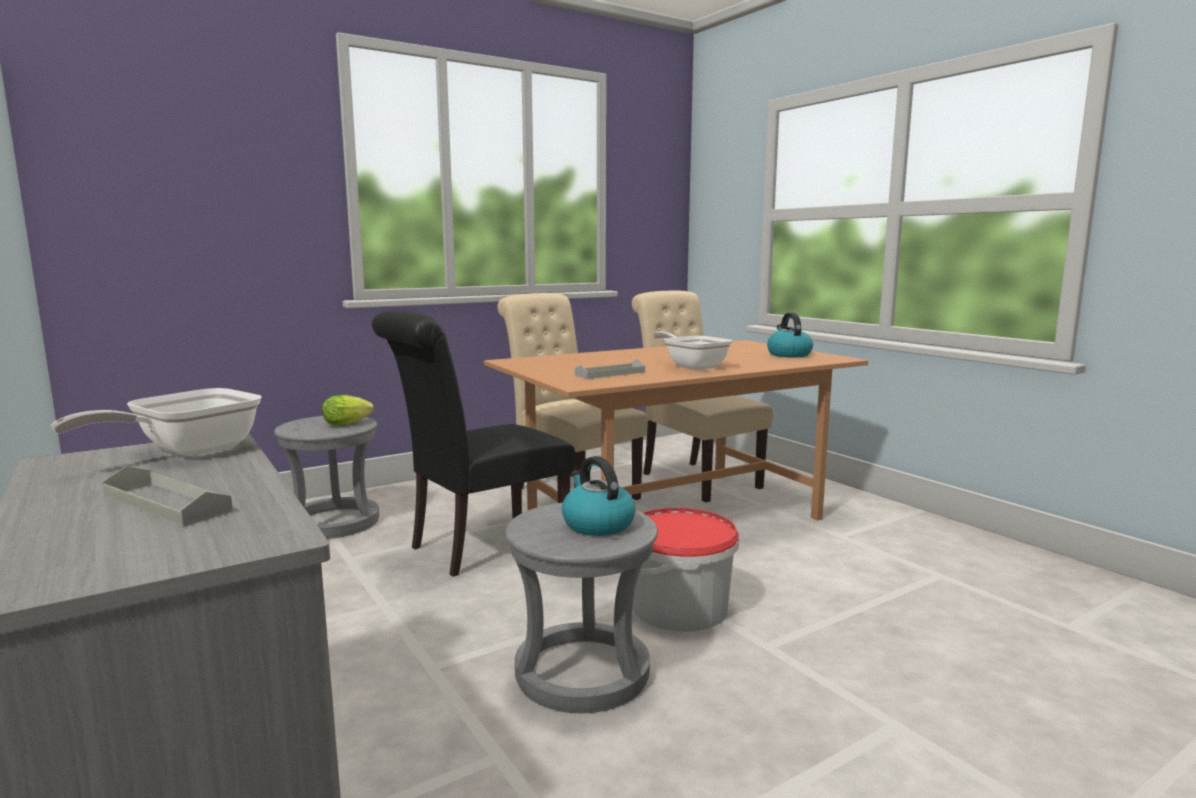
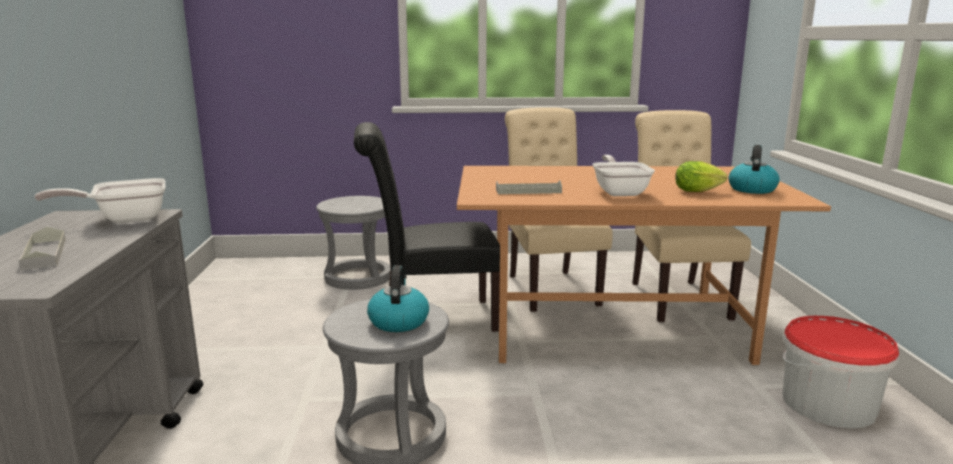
camera: 30 degrees right, 5 degrees up
lettuce [322,395,374,425] -> lettuce moved to [675,161,727,192]
bucket [633,508,739,632] -> bucket moved to [782,316,899,428]

